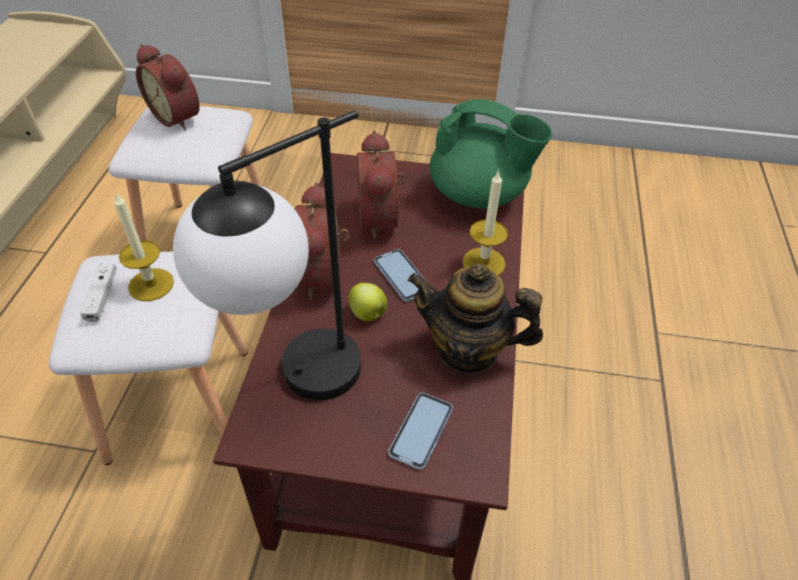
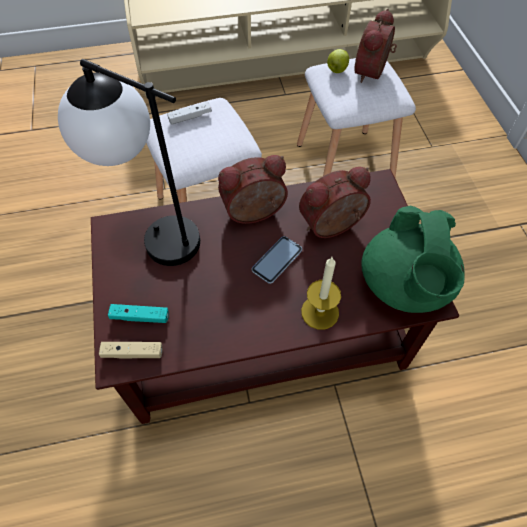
camera: 70 degrees right, 10 degrees up
candle [114,193,174,301] -> none
apple [348,283,387,321] -> apple moved to [327,49,349,73]
phone [388,393,453,470] -> turquoise game controller [108,304,169,323]
teapot [408,263,543,375] -> none
none -> beige game controller [99,342,163,358]

